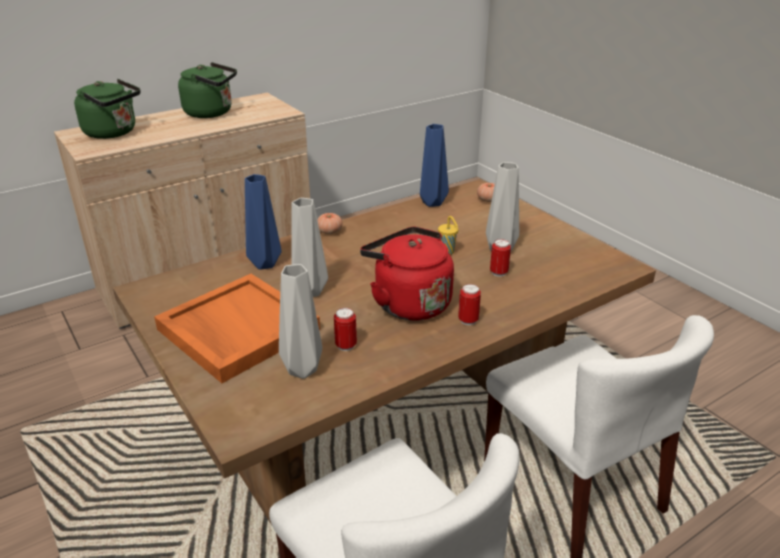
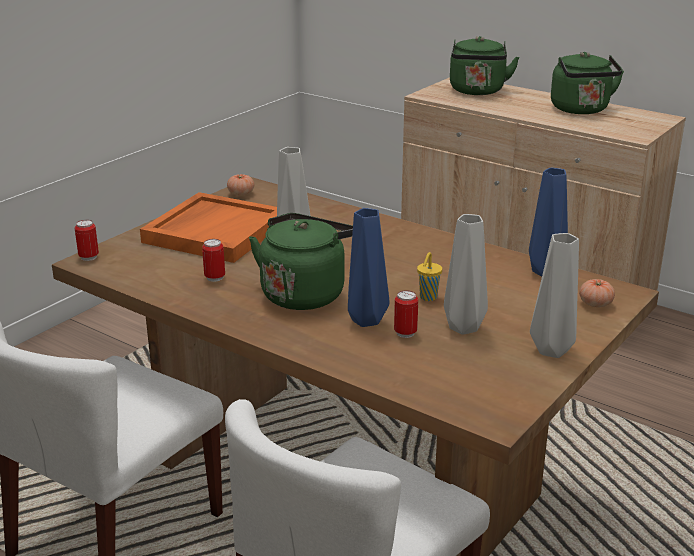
camera: 70 degrees right, 5 degrees down
blue vase [245,174,281,270] -> blue vase moved to [348,208,390,327]
grey vase [279,264,322,379] -> grey vase moved to [530,233,579,358]
tomato [317,213,342,234] -> tomato moved to [227,174,254,196]
red kettle [360,227,454,321] -> green kettle [249,213,353,310]
can [458,284,481,325] -> can moved to [75,220,99,261]

